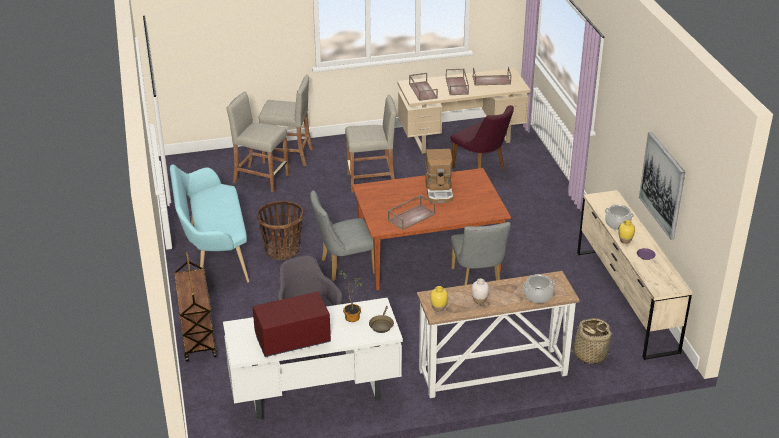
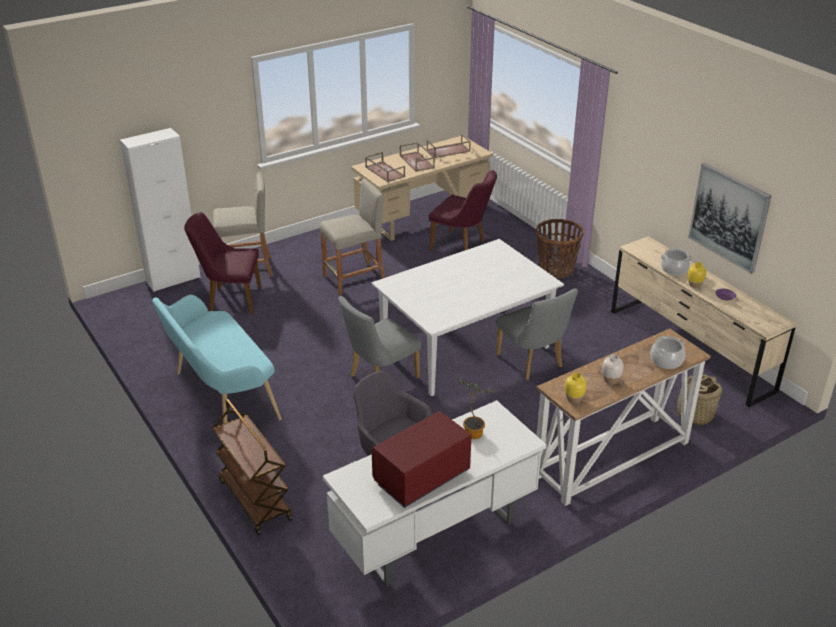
camera: 20 degrees left, 0 degrees up
beige stool [226,91,289,192] -> purple chair [184,212,261,314]
basket [257,201,303,260] -> basket moved to [536,219,584,279]
brown dining table [352,168,511,290] -> white dining table [372,239,564,396]
brown frying pan [369,306,394,333] -> none
brown tray [388,195,436,230] -> none
coffee machine [425,149,453,203] -> none
none -> white cabinet [120,128,201,292]

